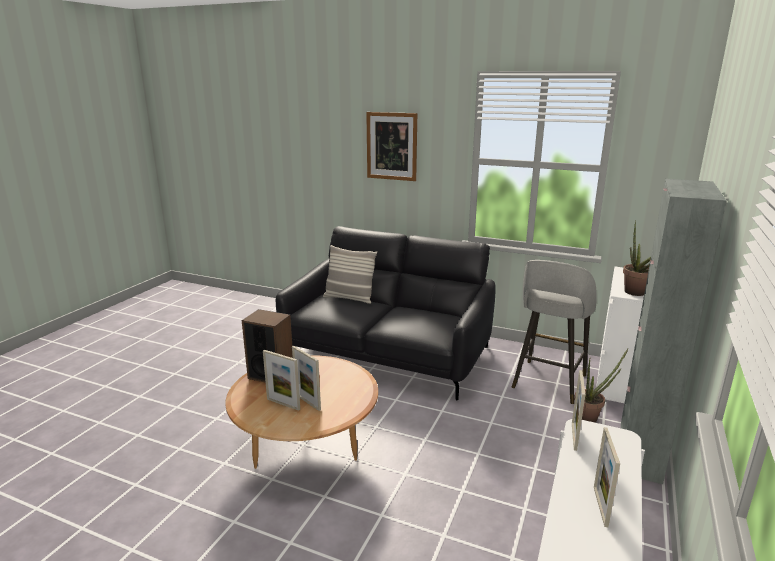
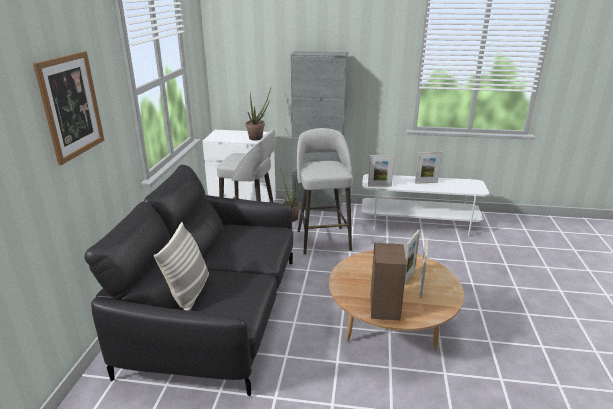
camera: 105 degrees left, 5 degrees up
none -> grey stool [297,128,353,255]

